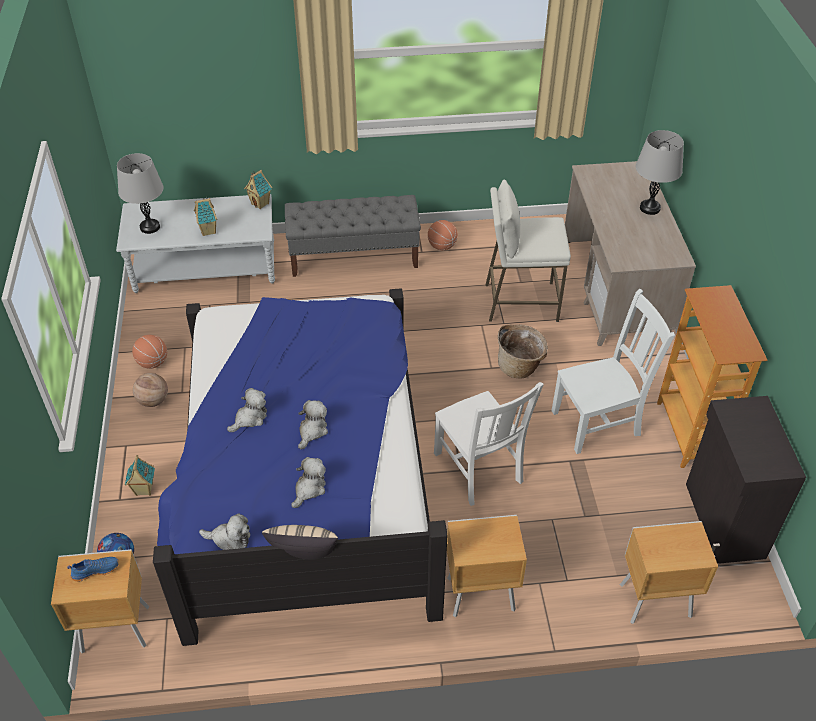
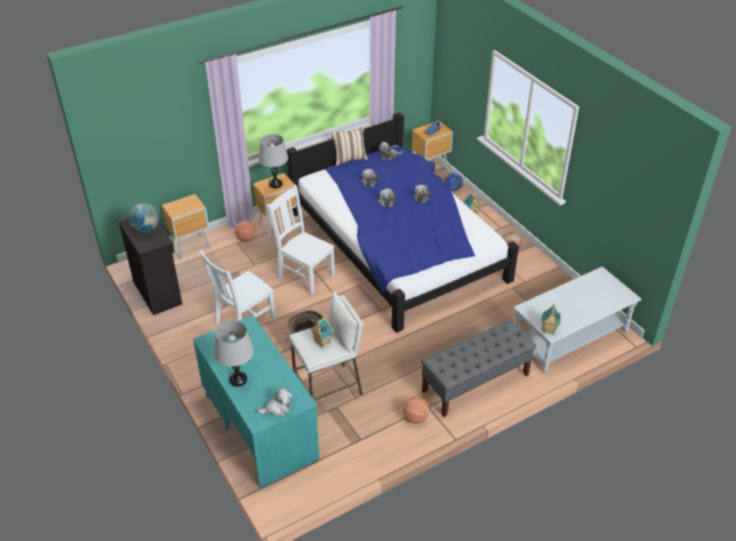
camera: 155 degrees right, 5 degrees down
grey table lamp [117,153,164,234] -> grey table lamp moved to [258,134,288,188]
basketball [132,335,167,369] -> basketball moved to [235,220,256,242]
toy house [194,197,217,236] -> toy house moved to [310,316,334,348]
beige desk [565,161,696,346] -> turquoise desk [193,315,319,488]
bookcase [657,285,768,468] -> none
none -> globe [128,203,159,233]
none -> plush toy [257,387,292,417]

